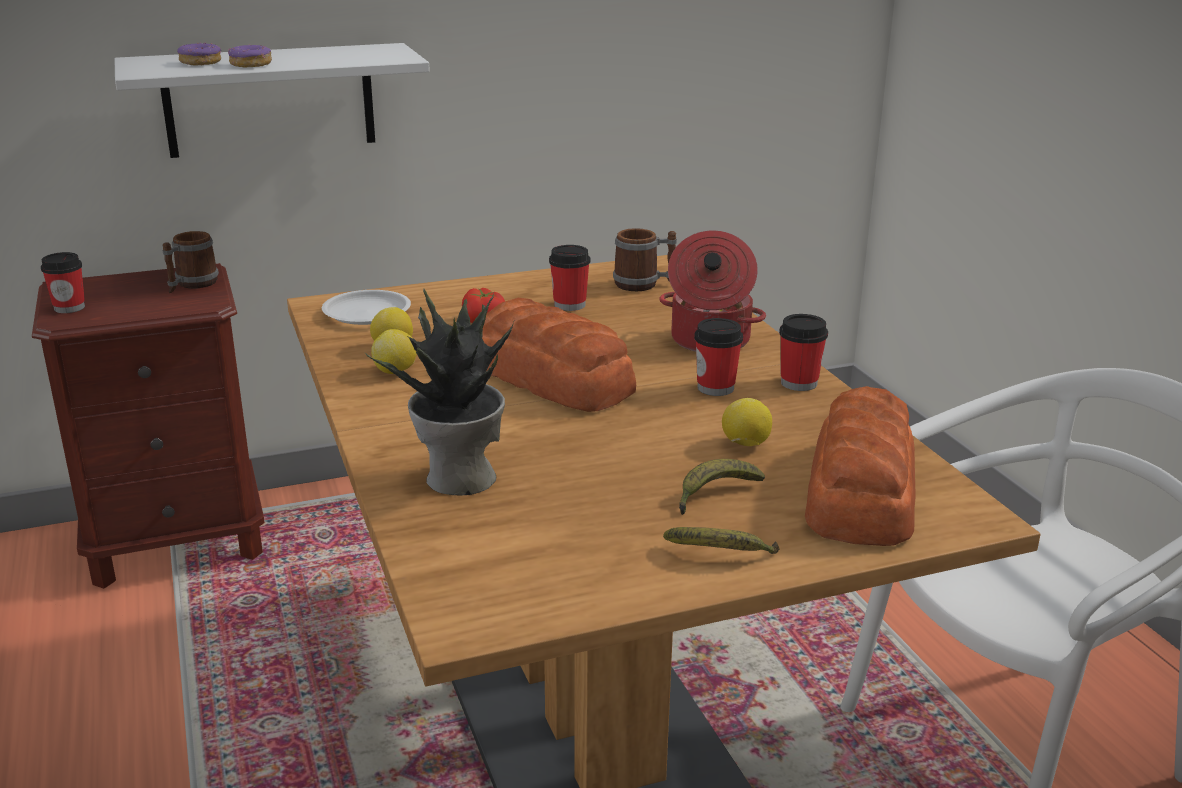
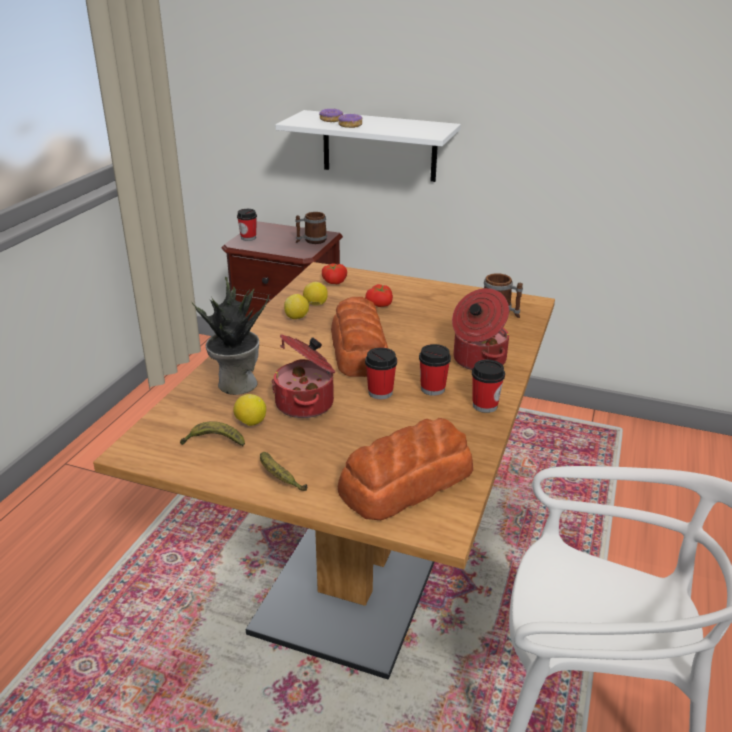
camera: 40 degrees right, 5 degrees up
white plate [322,290,411,325] -> tomato [322,264,347,284]
cup [549,245,590,311] -> cup moved to [365,348,397,399]
banana [679,459,765,515] -> banana moved to [180,421,245,446]
lemon [722,398,772,446] -> lemon moved to [233,394,266,426]
none -> cooking pot [271,334,335,418]

